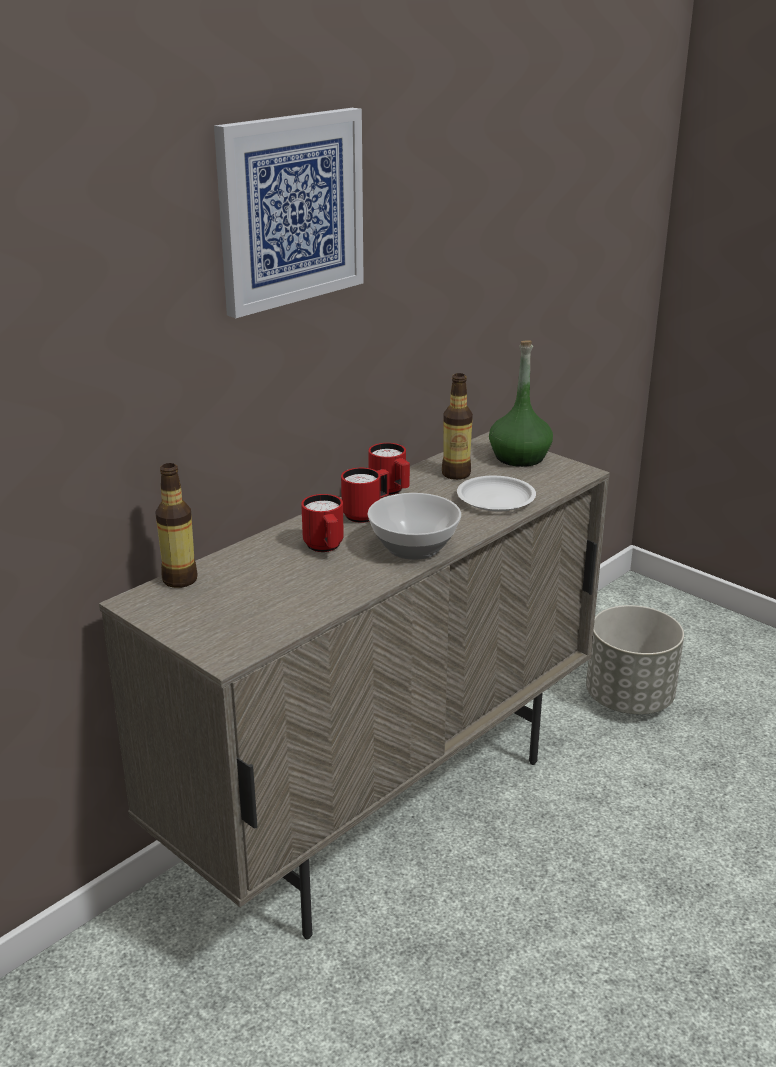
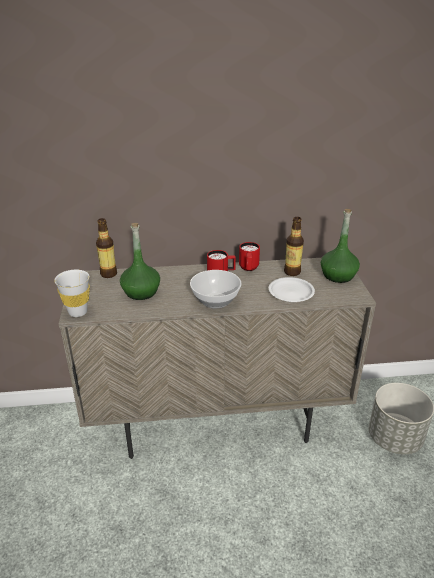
camera: 40 degrees right, 5 degrees up
picture [214,108,364,318] -> none
red mug [301,494,344,552] -> none
none -> white cup [54,270,90,317]
none -> green bottle [120,223,160,300]

